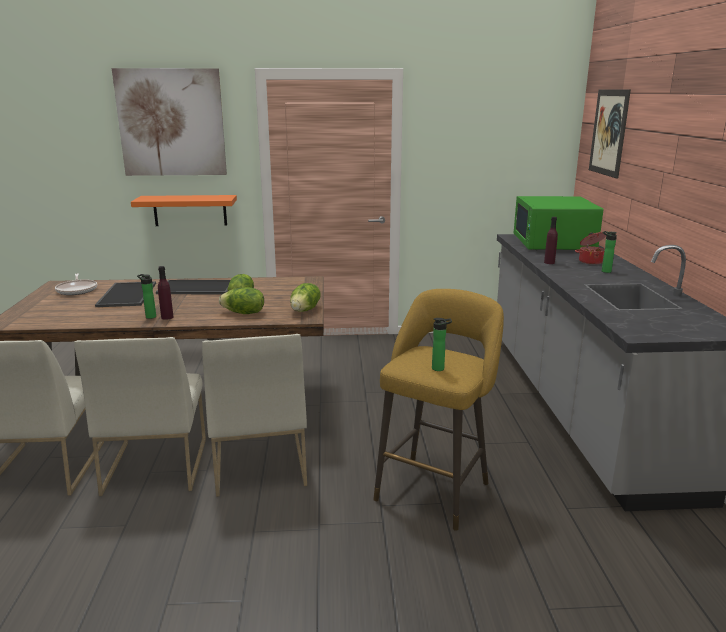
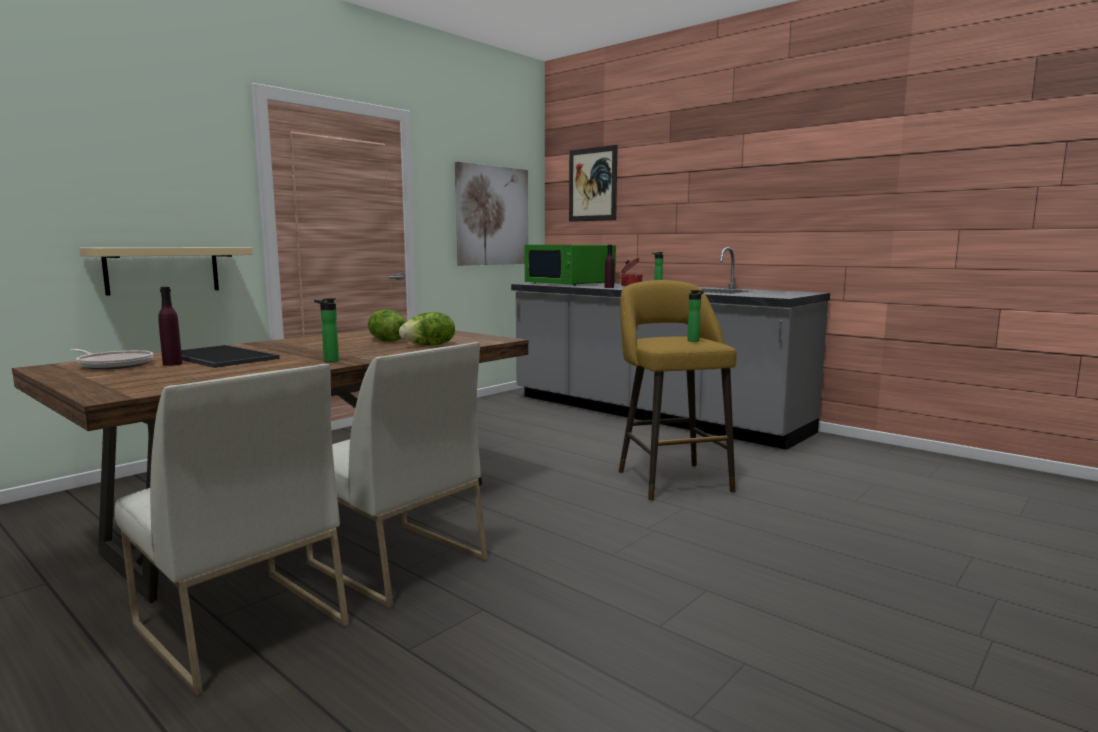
camera: 45 degrees left, 10 degrees down
picture [112,68,227,176] -> picture moved to [455,162,528,266]
orange shelf [131,195,237,226] -> beige shelf [79,247,253,296]
tray [156,280,230,294] -> none
purple bottle [158,266,173,320] -> purple bottle moved to [158,287,183,366]
white chair [202,334,307,497] -> none
lettuce [290,283,321,312] -> none

